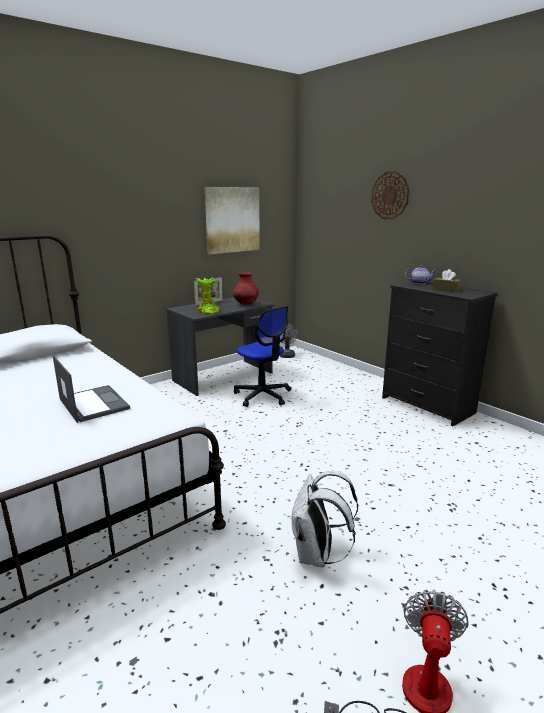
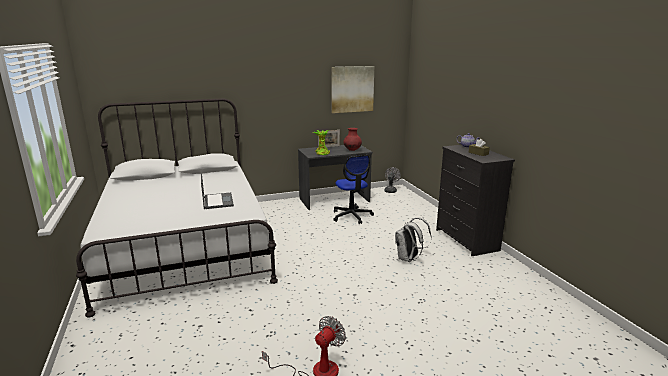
camera: 20 degrees right, 0 degrees up
white backpack [291,471,359,567] -> white backpack moved to [395,218,431,262]
wall clock [371,171,410,220] -> none

